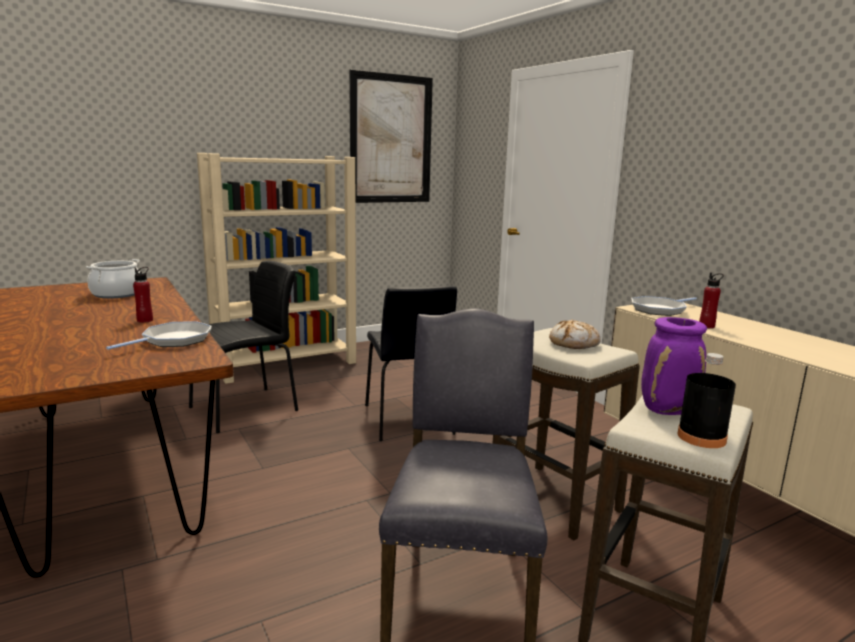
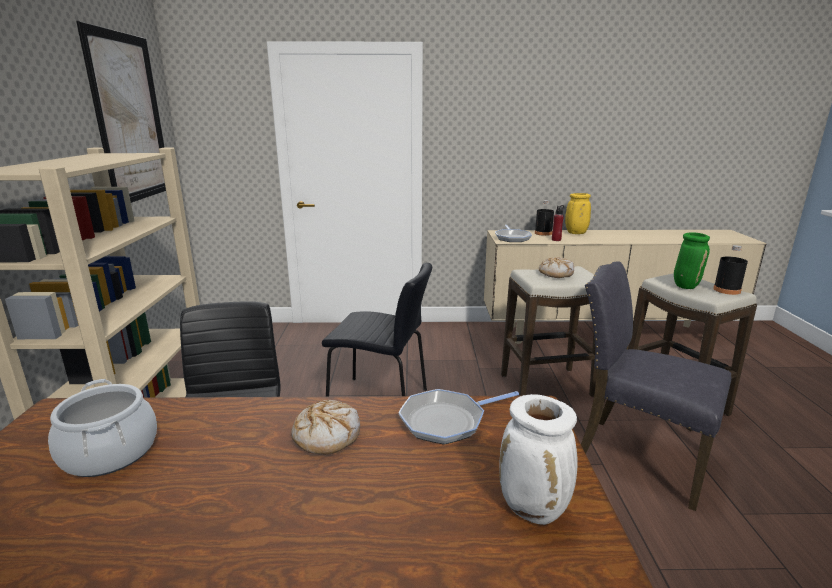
camera: 60 degrees left, 5 degrees up
frying pan [106,321,212,350] -> frying pan turned 90 degrees counterclockwise [398,389,519,445]
red bottle [133,267,153,323] -> bread [291,400,360,455]
purple vase [641,317,707,415] -> green vase [674,232,710,289]
none -> white vase [500,394,578,525]
none -> black bottle [535,200,554,236]
none -> yellow vase [565,193,591,234]

